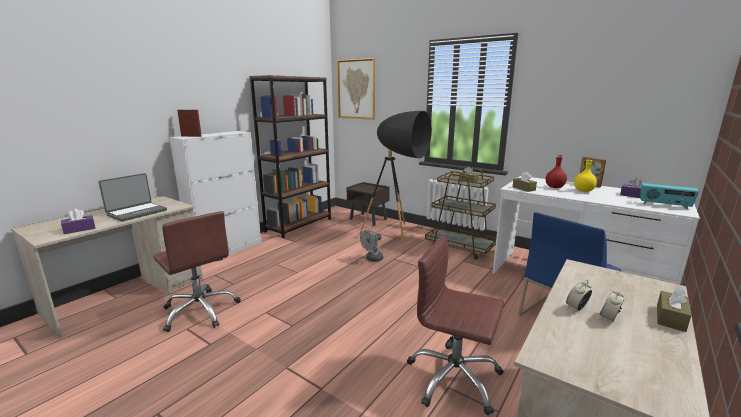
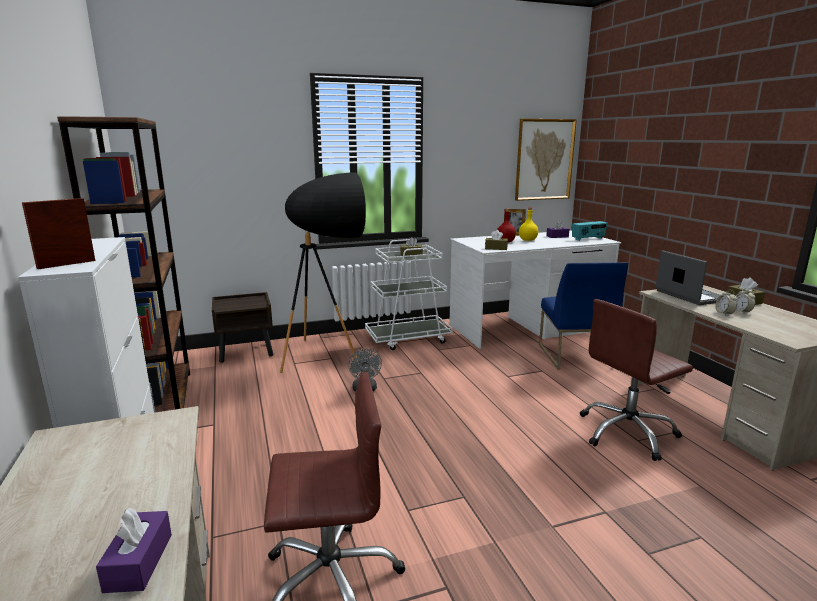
camera: 55 degrees left, 0 degrees up
laptop [99,173,167,222] -> laptop moved to [656,251,720,305]
picture [337,58,375,120] -> picture moved to [515,119,577,201]
brown cart [425,168,496,259] -> white cart [365,239,453,350]

